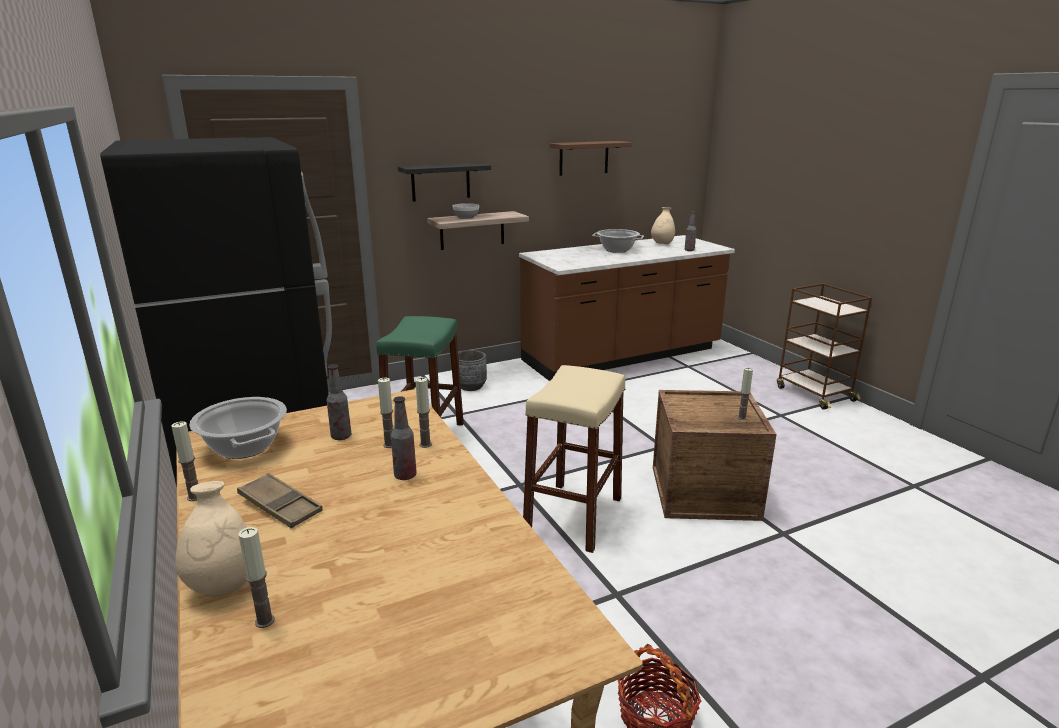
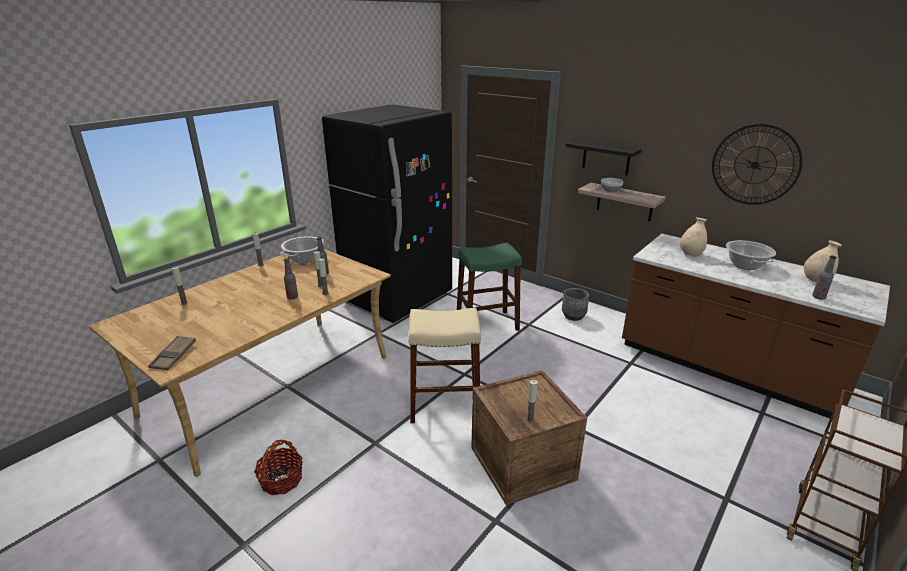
camera: 65 degrees right, 5 degrees up
beige vase [175,481,247,597] -> beige vase moved to [680,217,707,256]
brown tray [237,473,323,528] -> brown tray moved to [148,336,196,370]
brown shelf [549,141,632,176] -> wall clock [712,124,803,205]

